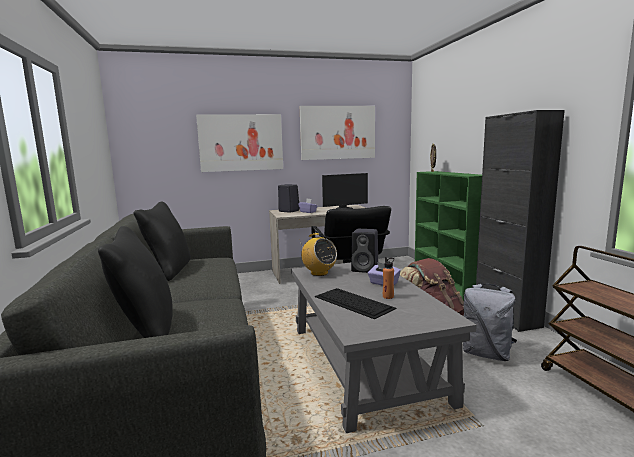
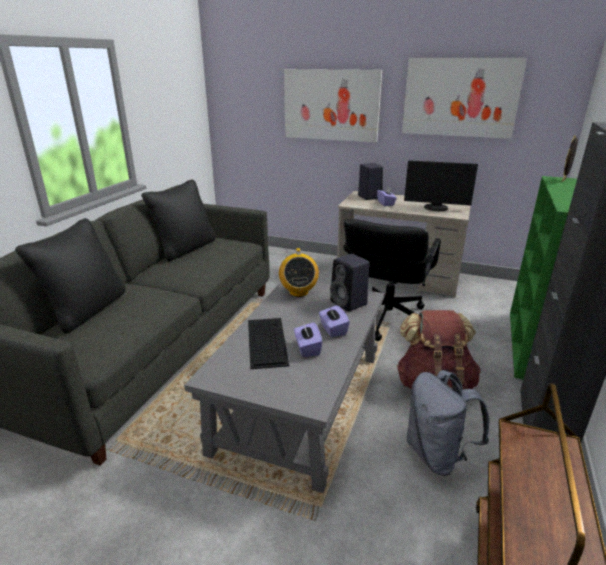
camera: 35 degrees right, 15 degrees up
orange bottle [383,257,394,299] -> purple tissue box [294,322,322,357]

